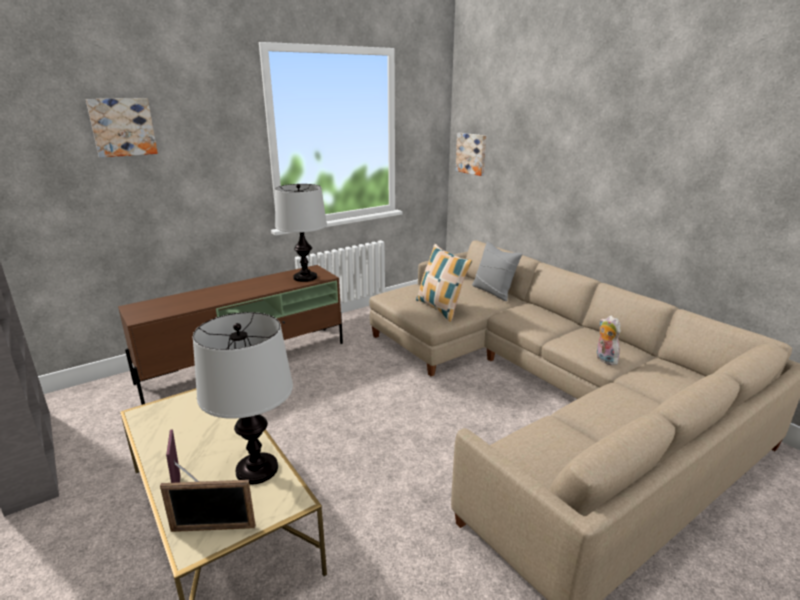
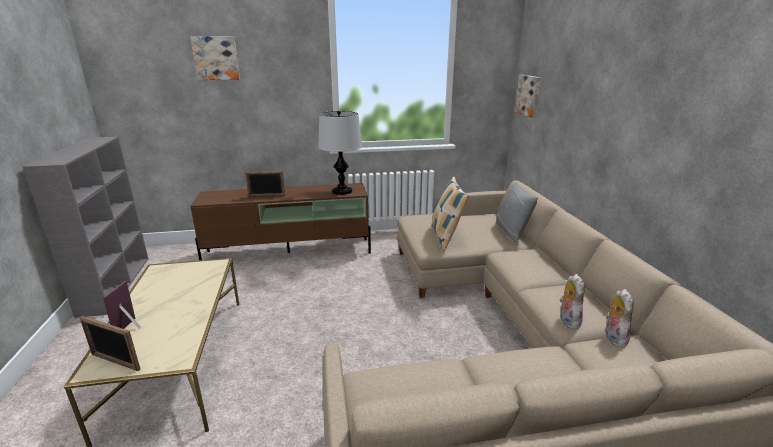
camera: 25 degrees right, 0 degrees up
table lamp [193,312,293,484] -> none
none -> picture frame [245,171,285,197]
none -> plush toy [605,289,634,349]

